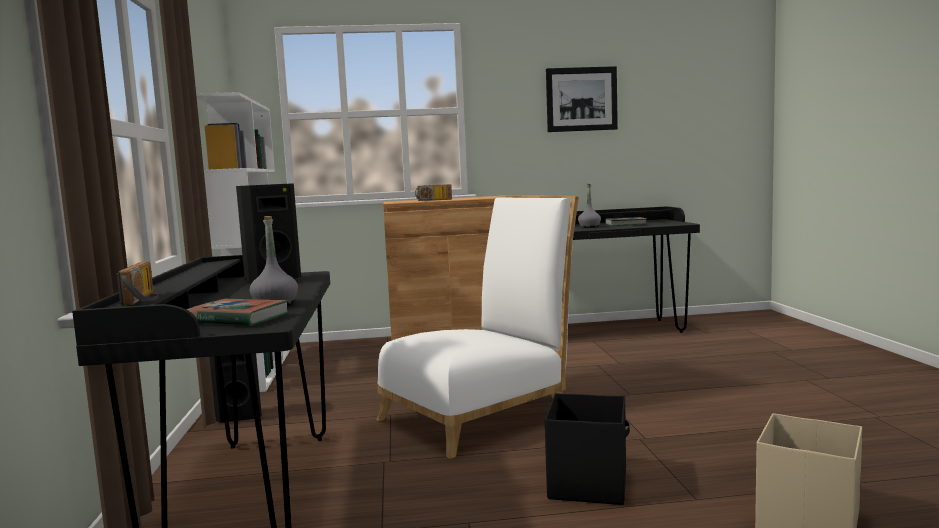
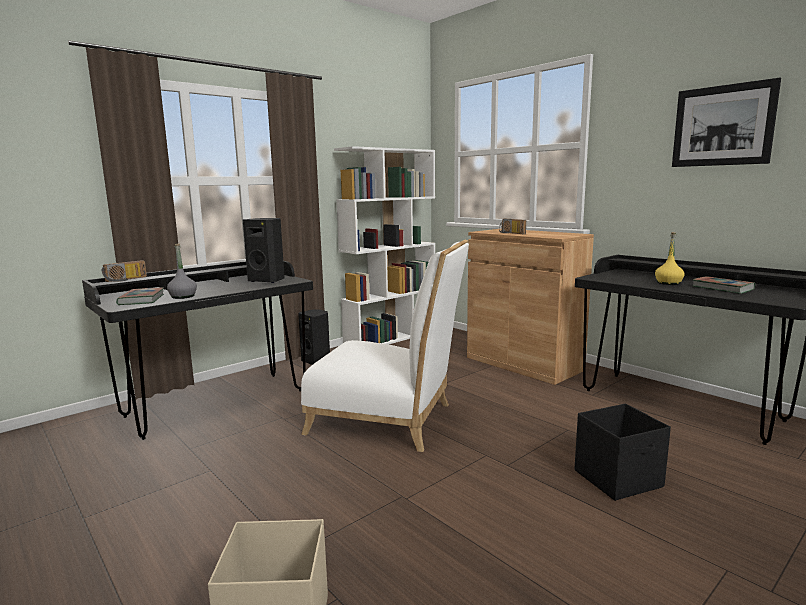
camera: 55 degrees right, 5 degrees up
black storage box [545,393,630,505] -> black storage box moved to [575,404,671,501]
grey bottle [578,184,601,228] -> yellow bottle [655,232,685,285]

